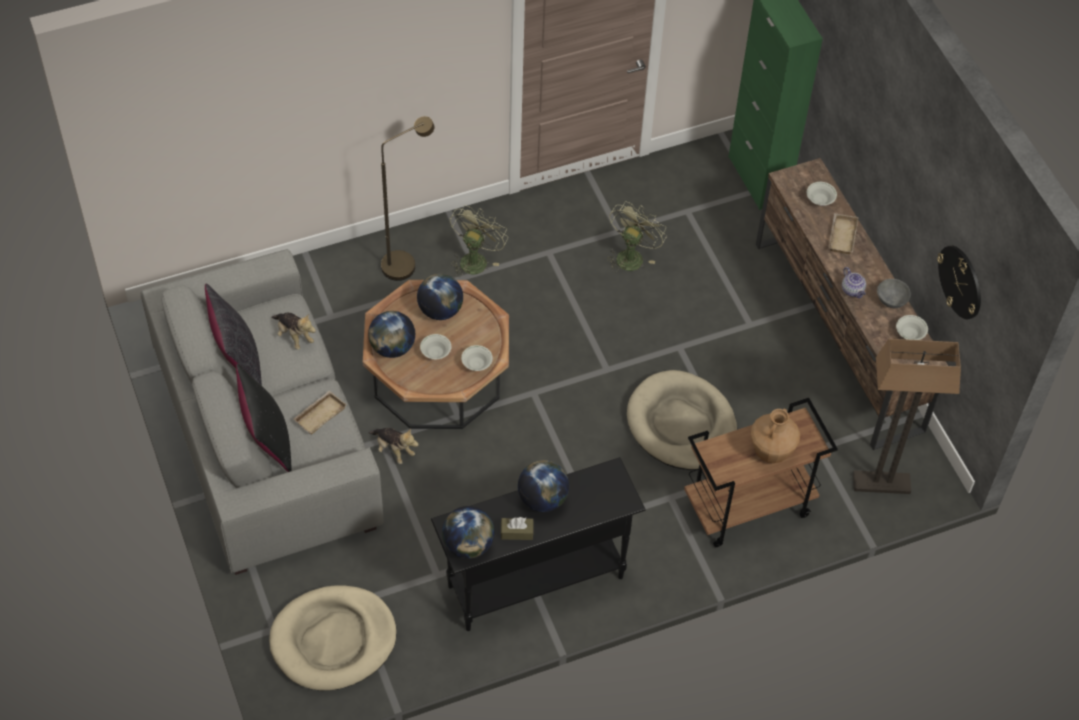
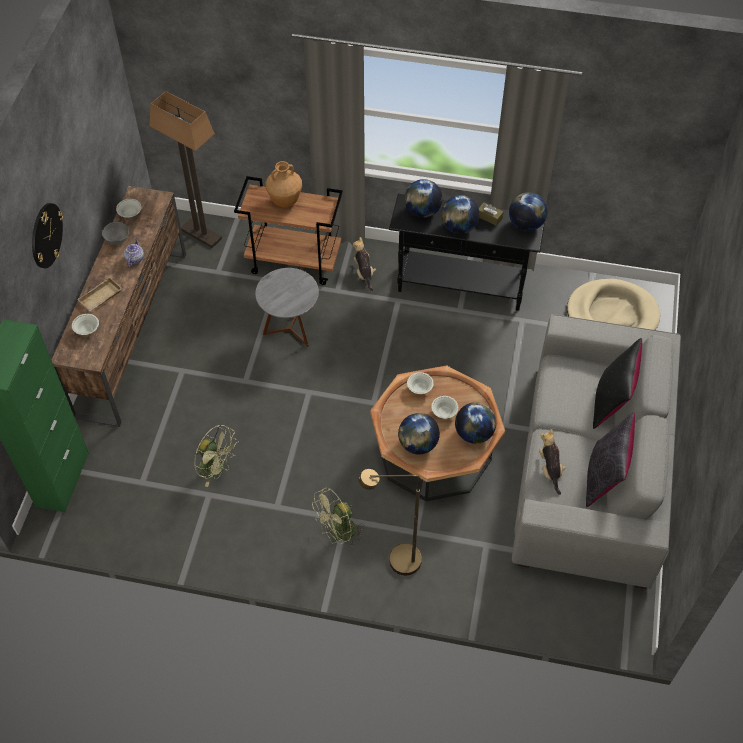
camera: 145 degrees left, 0 degrees up
beige tray [294,390,346,435] -> none
plush toy [369,428,418,464] -> plush toy moved to [353,237,376,291]
green fan [607,202,667,273] -> green fan turned 120 degrees counterclockwise [194,424,239,487]
beige dog bed [627,370,737,470] -> grey side table [255,268,319,347]
wall clock [937,245,981,319] -> wall clock moved to [32,203,63,268]
none -> globe [405,179,442,218]

